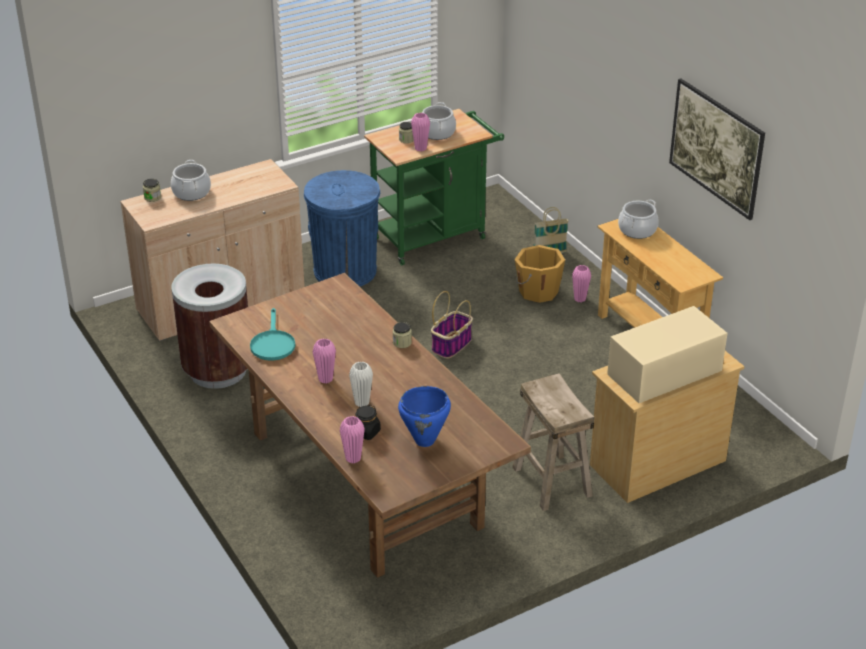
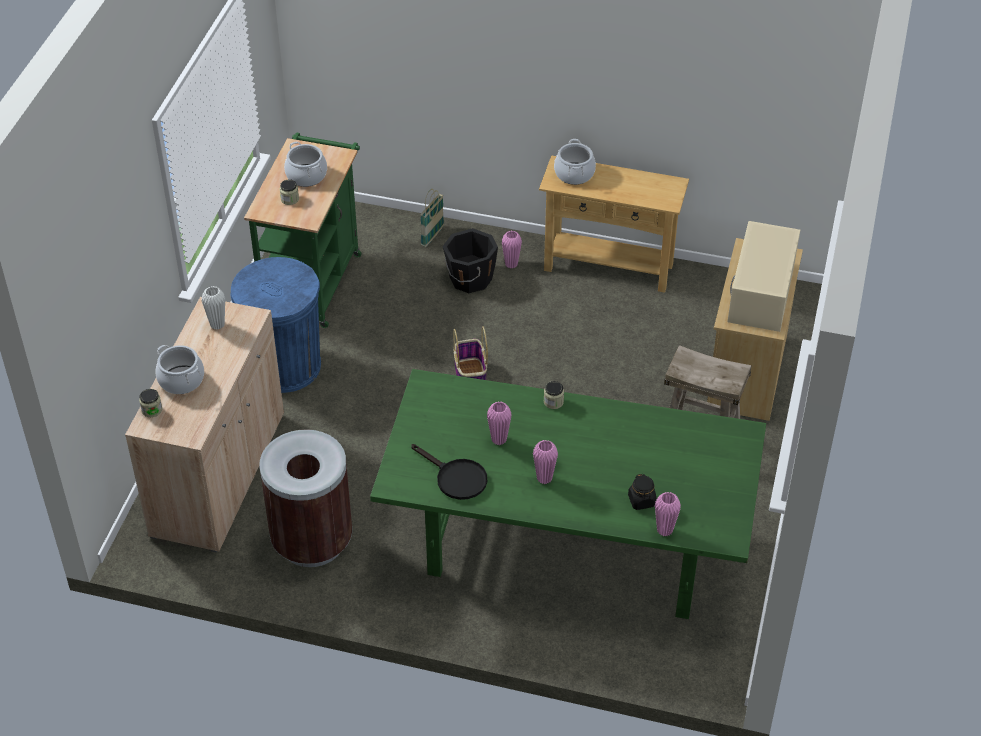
camera: 45 degrees left, 10 degrees up
brown dining table [209,273,531,578] -> green dining table [370,369,766,619]
turquoise frying pan [250,308,295,361] -> black frying pan [411,444,487,500]
white vase [349,361,373,407] -> white vase moved to [202,286,225,330]
blue cooking pot [398,386,451,447] -> none
pink vase [411,113,430,152] -> pink vase moved to [487,401,512,445]
orange bucket [514,245,565,303] -> black bucket [442,228,498,293]
picture [669,78,765,220] -> none

